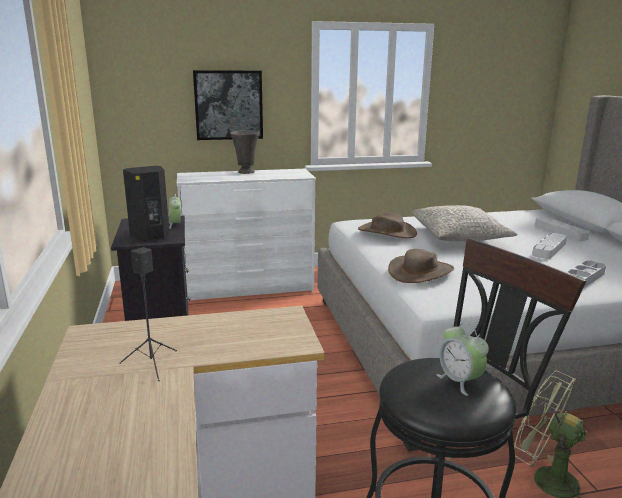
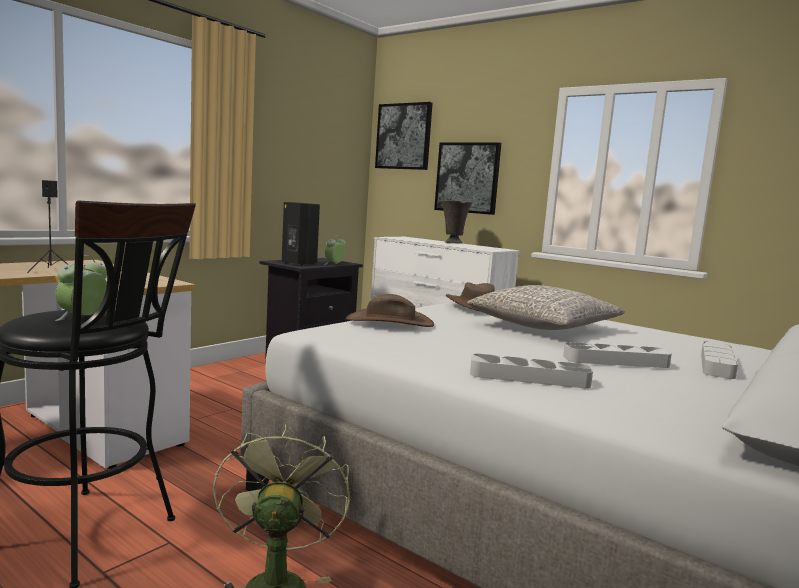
camera: 50 degrees right, 10 degrees down
none -> picture [375,102,433,170]

